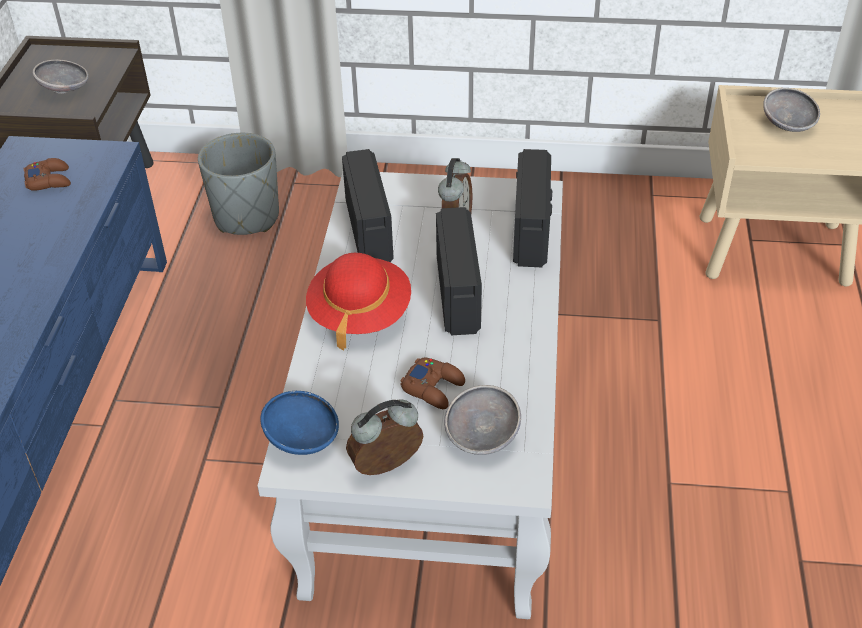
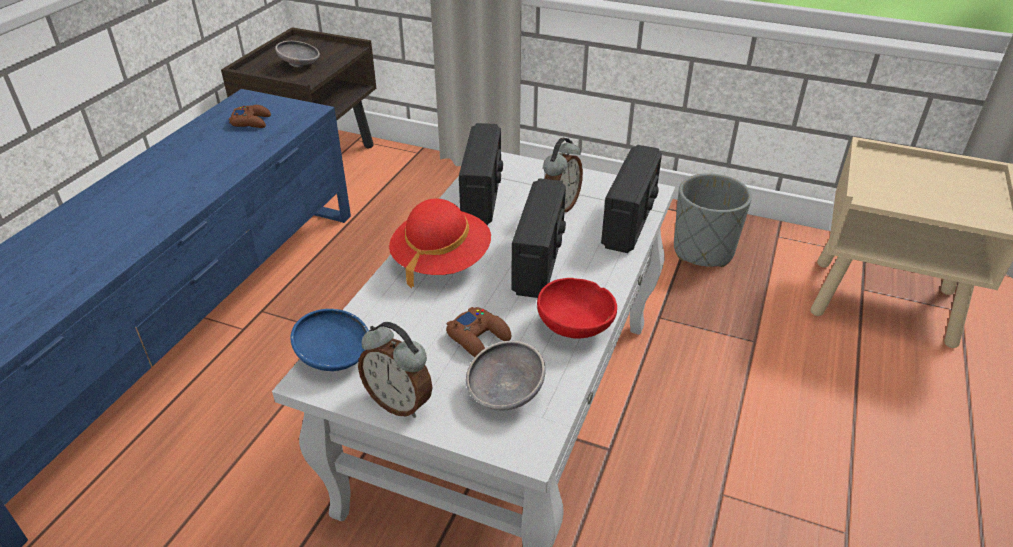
camera: 15 degrees right, 5 degrees down
grey planter [198,133,279,235] -> grey planter moved to [674,173,752,267]
alarm clock [346,399,423,475] -> alarm clock turned 135 degrees counterclockwise [358,322,432,418]
grey bowl [763,88,820,132] -> none
none -> red bowl [537,278,617,339]

